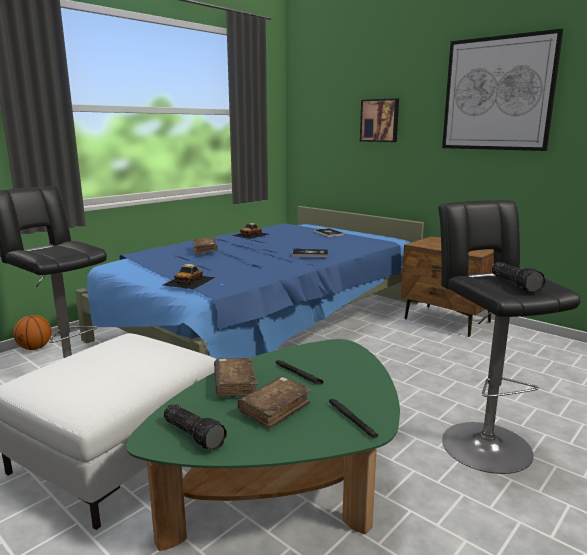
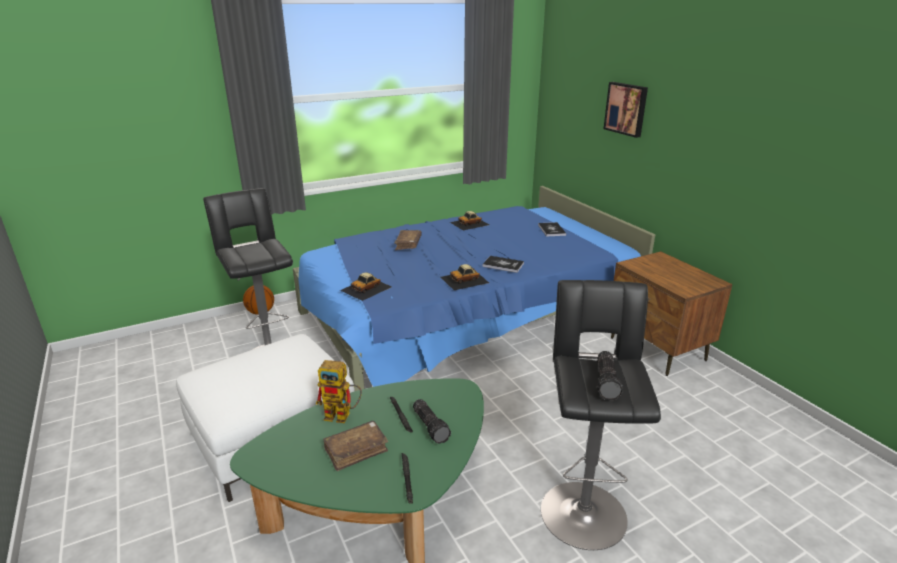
camera: 20 degrees right, 10 degrees up
flashlight [164,404,227,450] -> flashlight moved to [413,399,451,444]
brown book [214,358,258,397] -> toy robot [316,360,362,423]
picture [442,29,563,151] -> none
none -> toy car [441,264,489,290]

